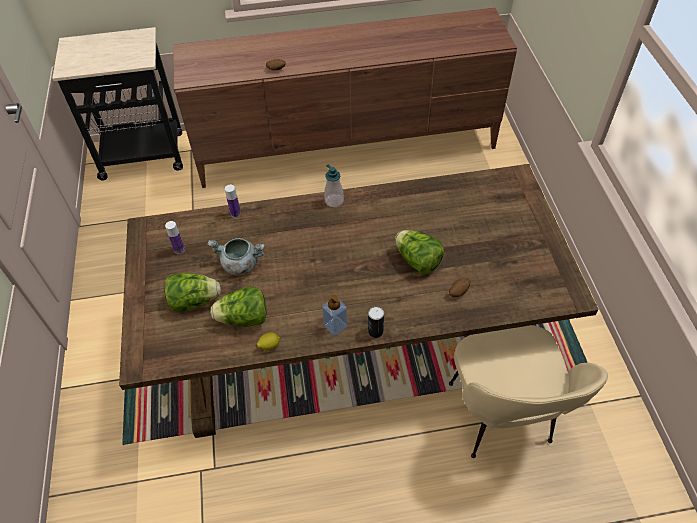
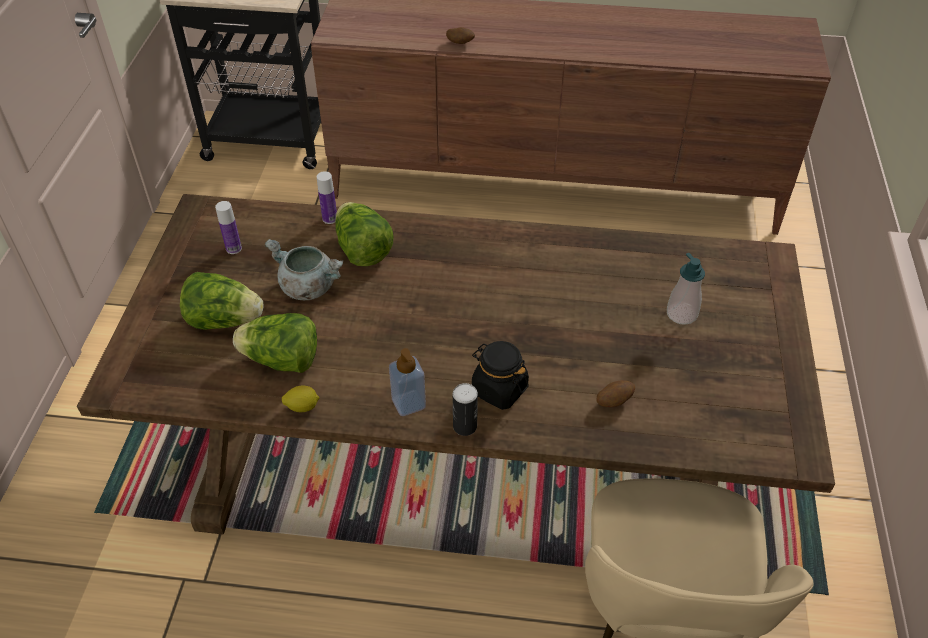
camera: 15 degrees right, 5 degrees down
soap dispenser [324,165,344,207] -> soap dispenser moved to [667,253,705,325]
lettuce [395,230,444,274] -> lettuce moved to [335,202,394,266]
none -> black jar [472,341,529,410]

